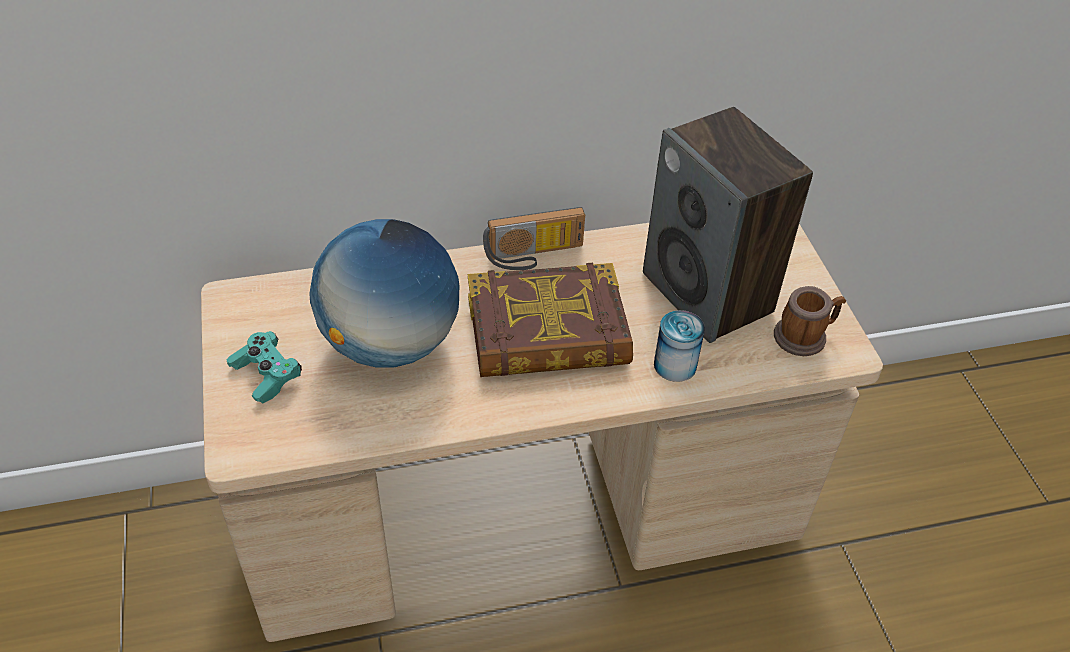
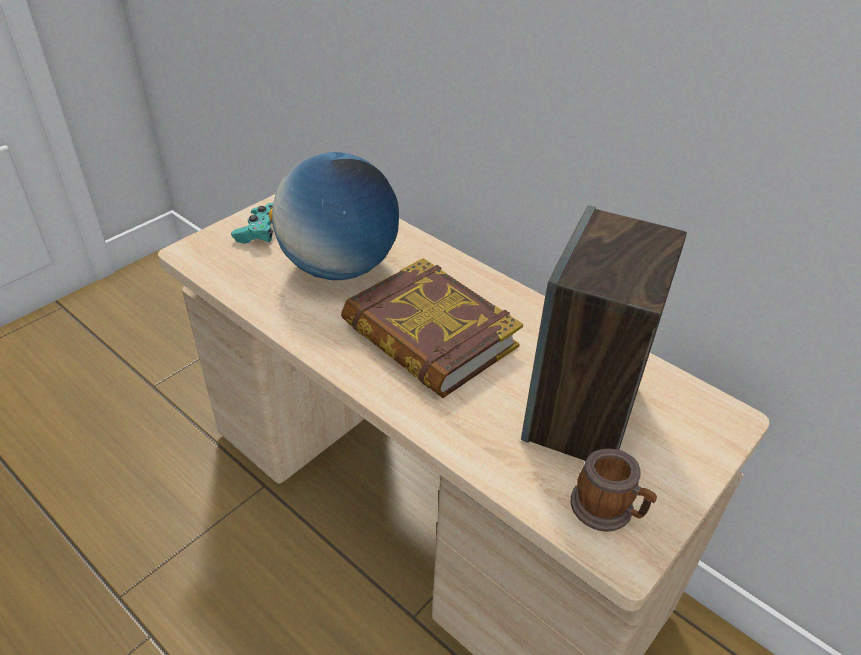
camera: 55 degrees right, 5 degrees down
radio [483,207,585,270] -> none
can [654,310,705,382] -> none

